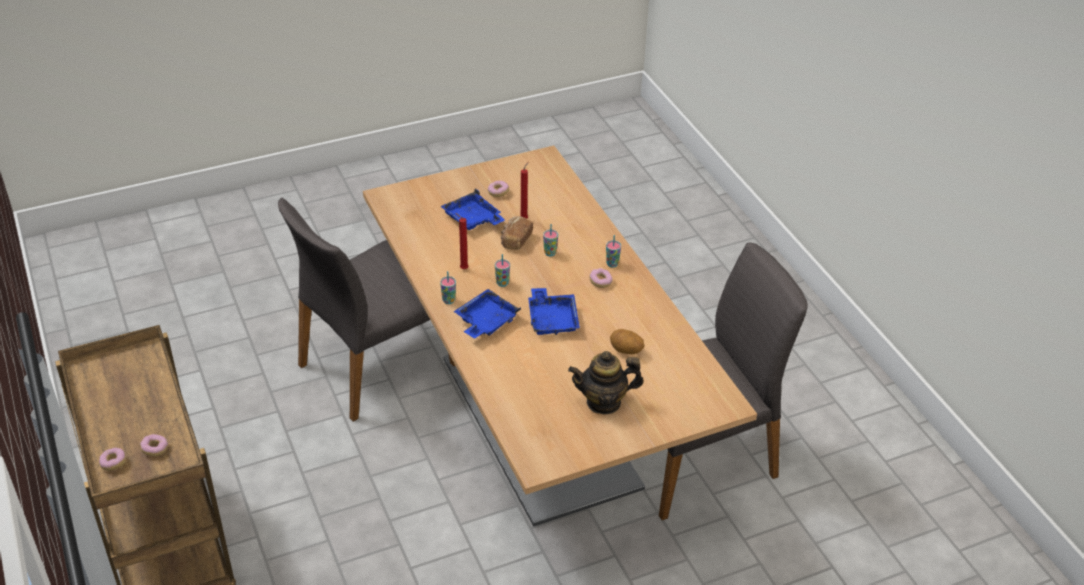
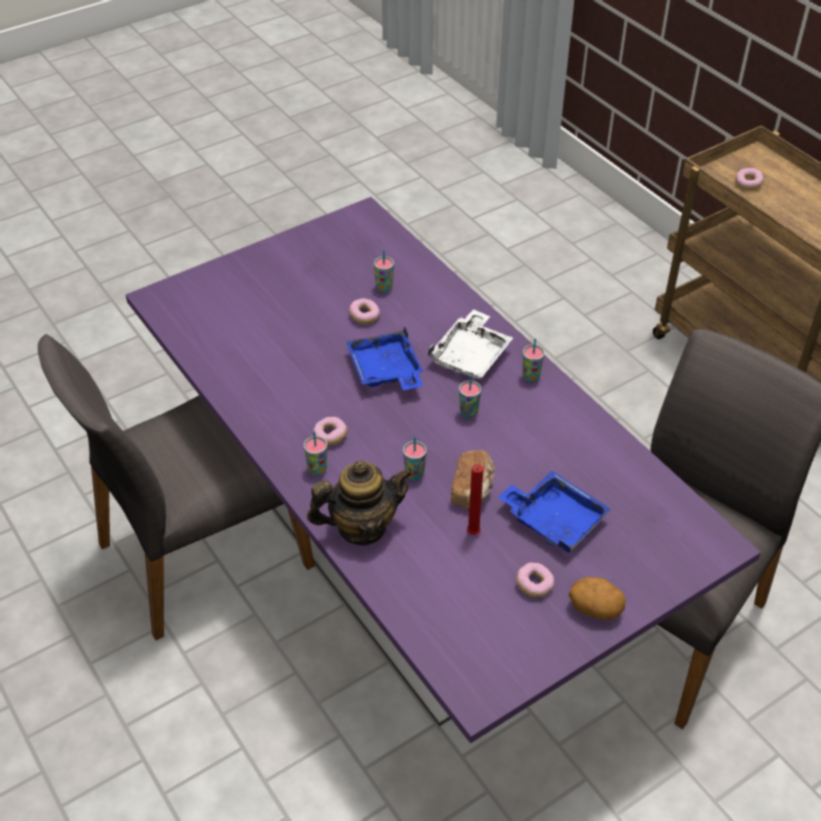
camera: 170 degrees right, 5 degrees up
donut [99,448,126,471] -> donut moved to [349,298,380,324]
beige dining table [363,146,757,526] -> purple dining table [126,197,761,743]
blue tray [454,289,521,339] -> white tray [428,309,513,379]
red candle [455,213,468,269] -> none
teapot [568,351,644,415] -> teapot moved to [307,460,413,546]
potato [610,329,645,354] -> potato moved to [569,577,626,620]
none -> cup [374,249,394,292]

